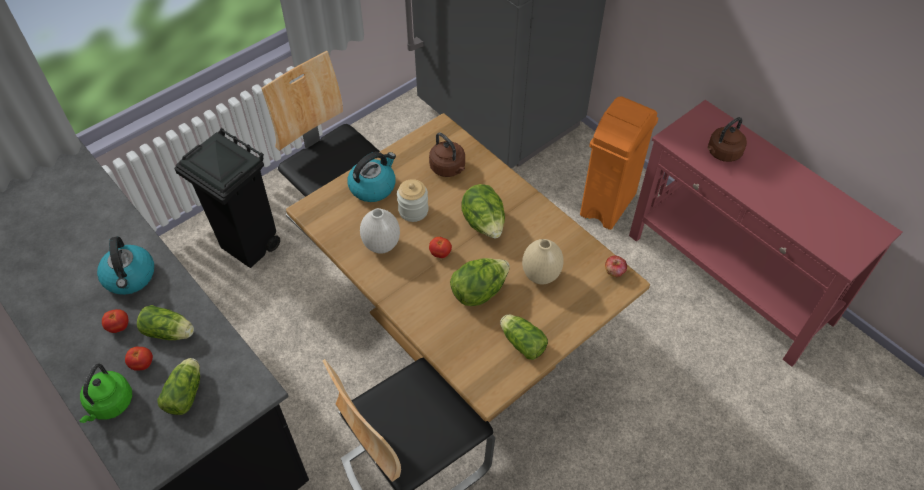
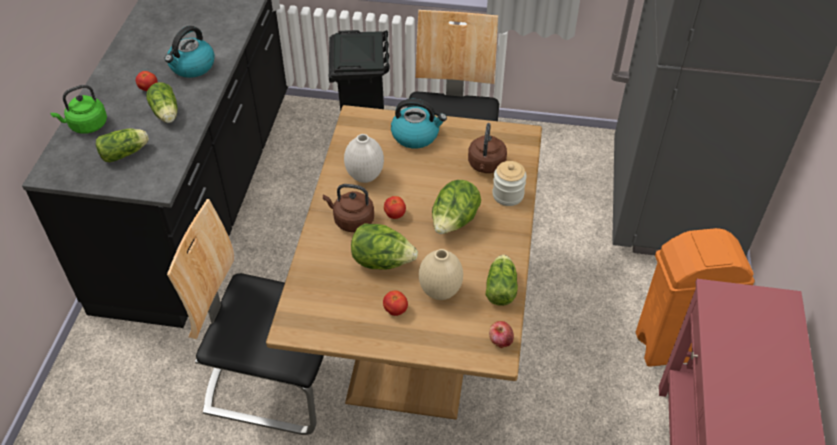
camera: 50 degrees right, 5 degrees down
tomato [125,347,153,371] -> tomato moved to [383,290,408,316]
jar [397,179,428,222] -> jar moved to [492,161,527,206]
lettuce [500,315,548,360] -> lettuce moved to [486,255,518,306]
brown kettle [707,117,747,162] -> brown kettle moved to [323,184,374,232]

